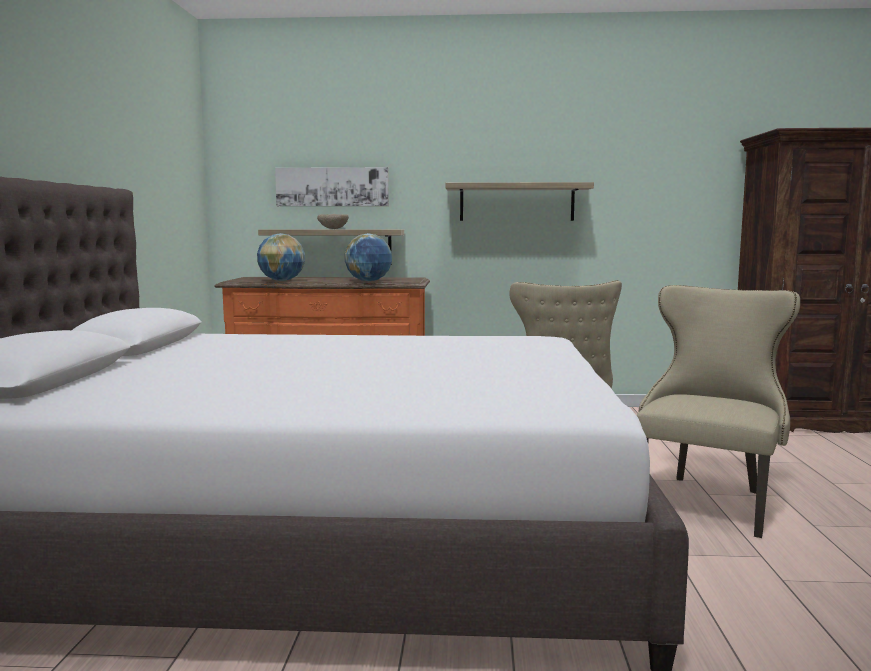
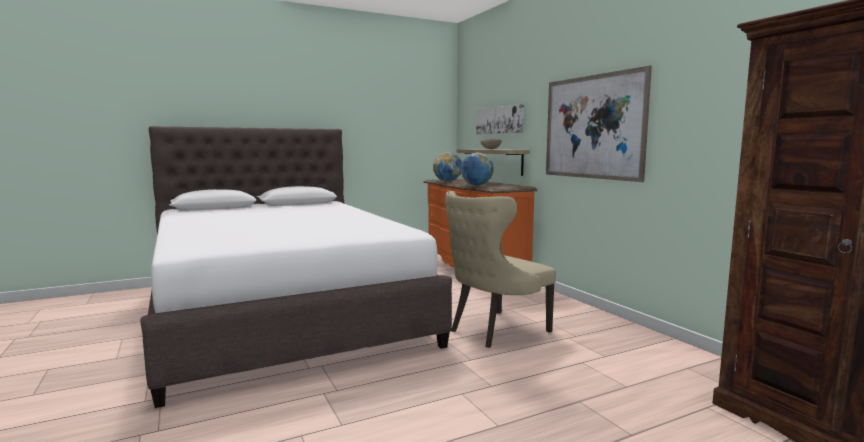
camera: 60 degrees right, 0 degrees up
shelf [446,182,594,221] -> picture [546,66,652,182]
beige chair [636,285,800,538] -> none

